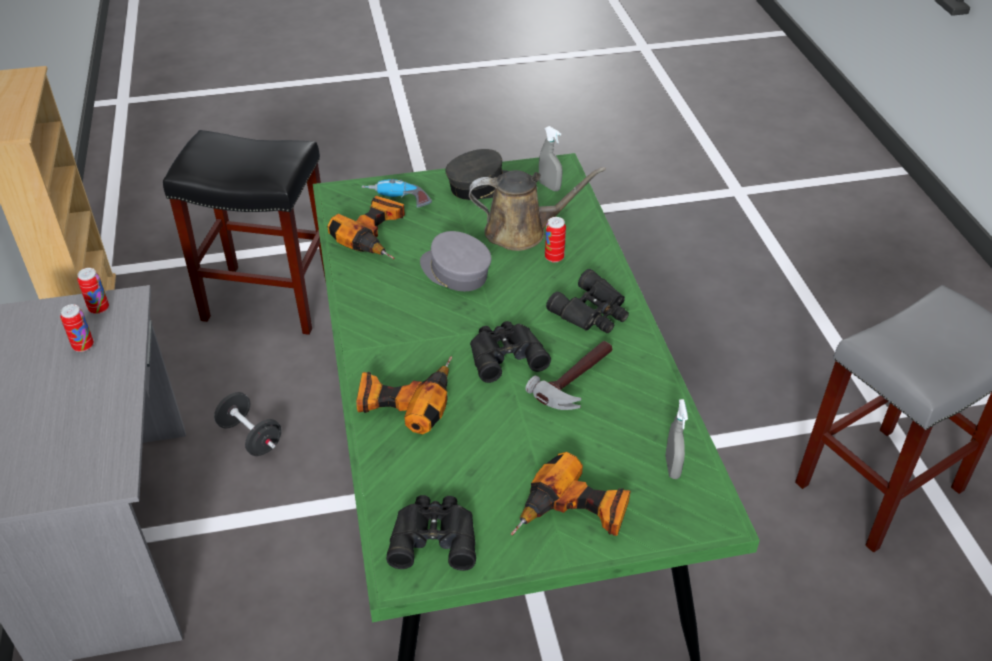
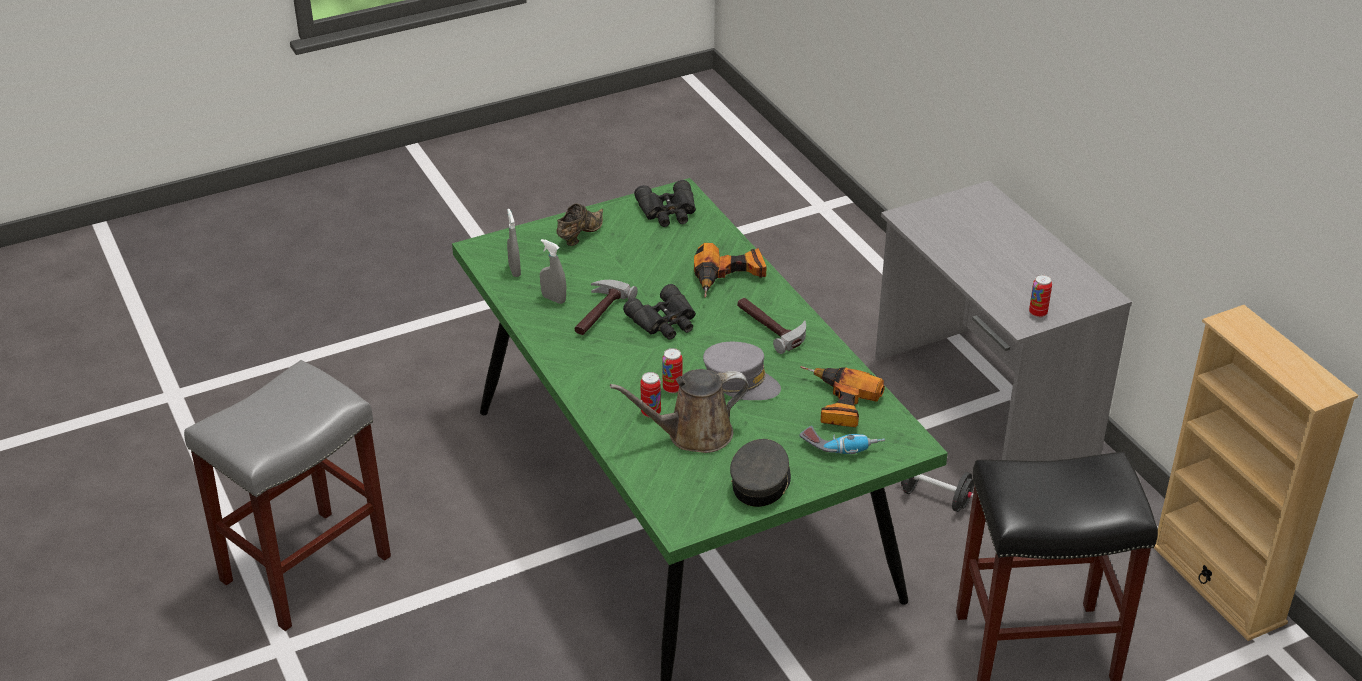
camera: 165 degrees right, 5 degrees down
can [60,304,94,352] -> can moved to [662,348,682,393]
grey cap [446,149,508,200] -> grey cap turned 150 degrees clockwise [730,439,791,507]
power drill [511,452,630,536] -> brown shoe [557,203,603,246]
grey spray bottle [539,126,563,191] -> grey spray bottle moved to [540,239,566,304]
black binoculars [546,269,629,333] -> none
none -> hammer [737,298,806,354]

